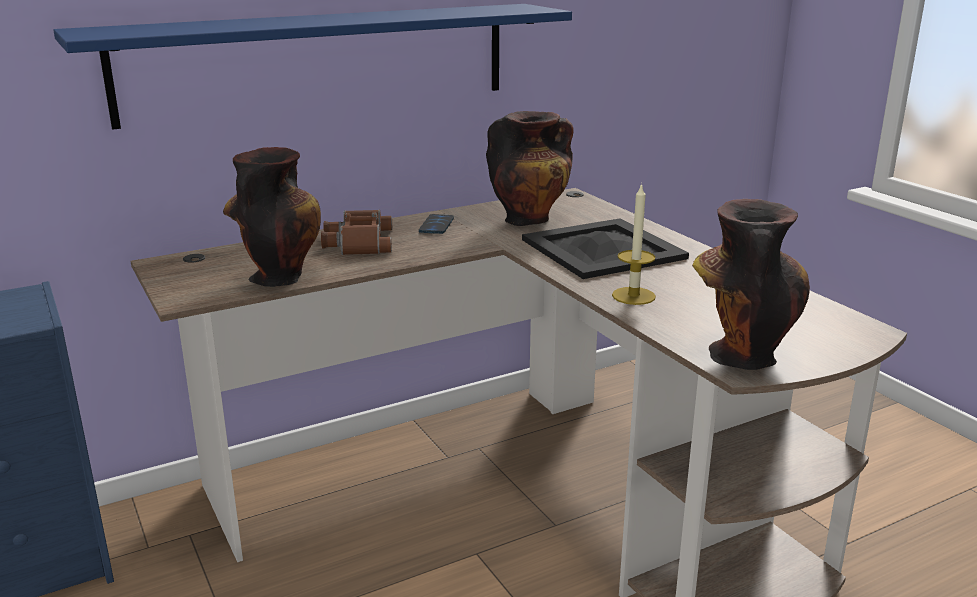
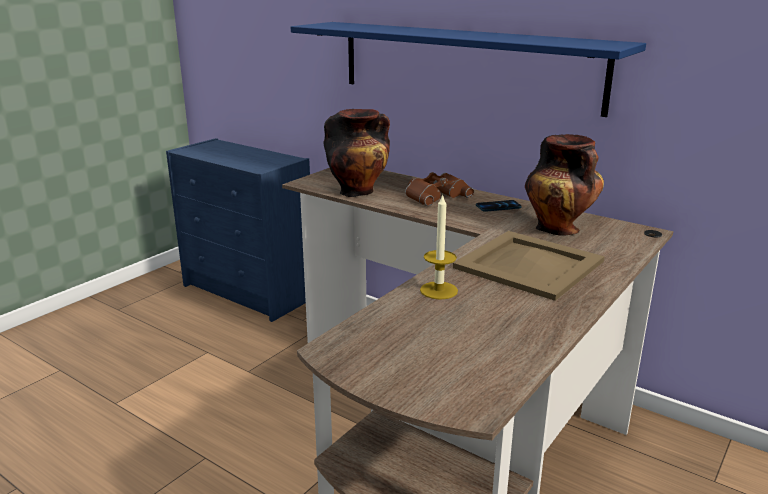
camera: 65 degrees right, 0 degrees up
black tray [522,218,689,279] -> beige tray [453,231,605,301]
vase [692,199,810,370] -> none

